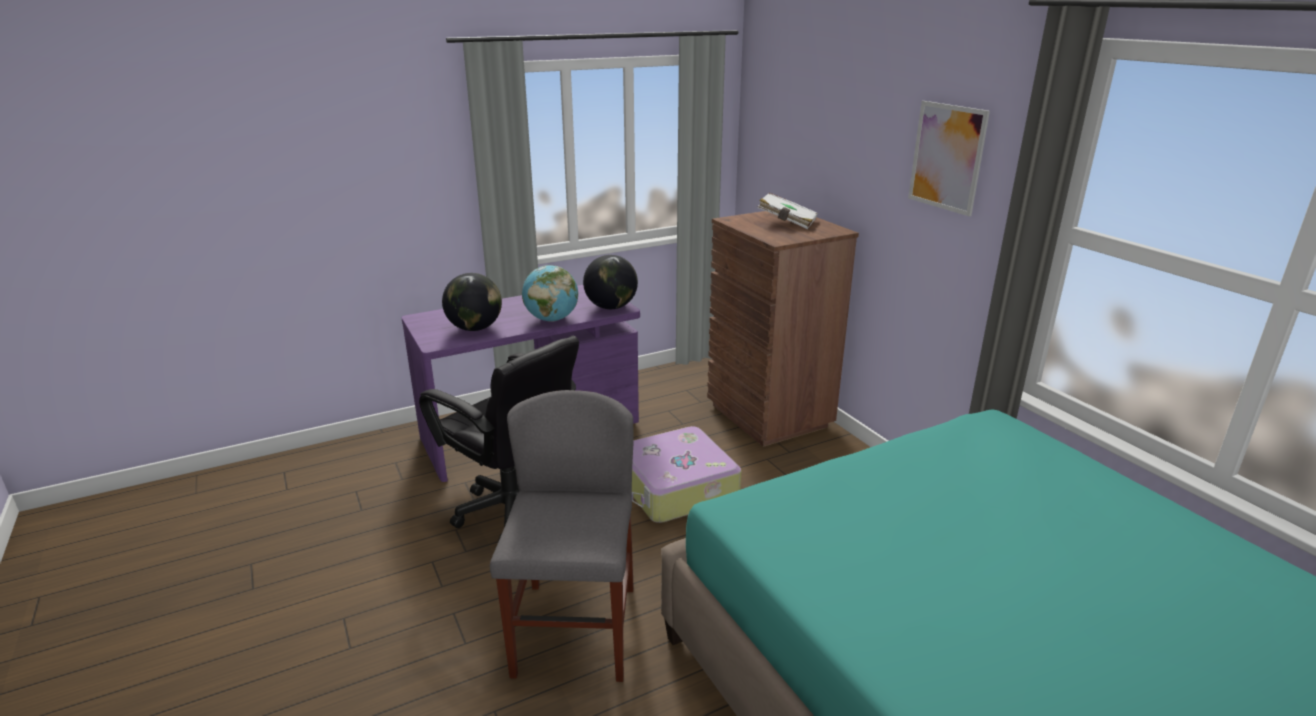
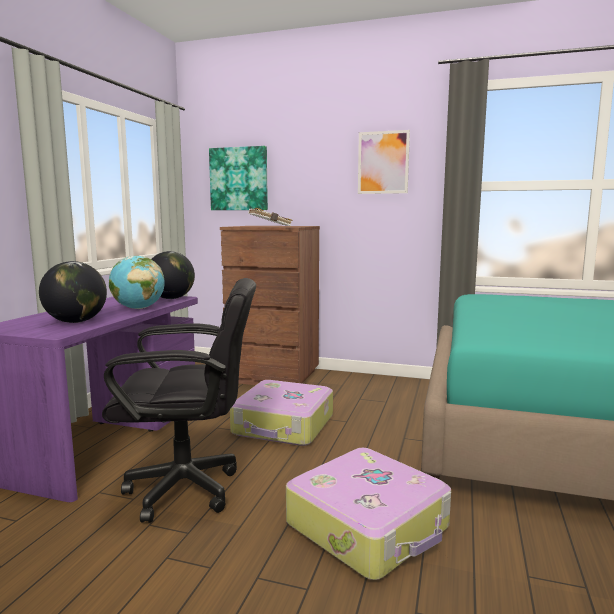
camera: 45 degrees left, 15 degrees down
grey chair [490,390,634,682] -> suitcase [286,448,451,580]
none -> picture [209,146,268,210]

